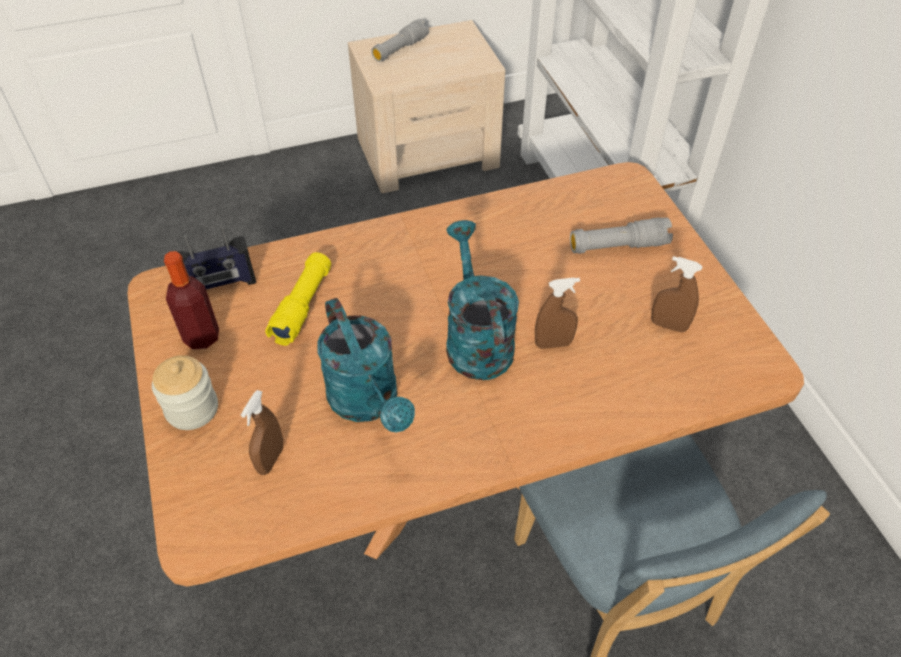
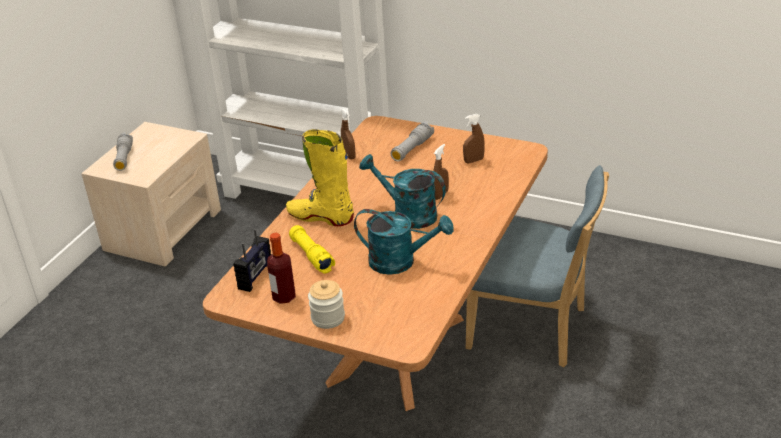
camera: 45 degrees left, 15 degrees down
brown spray bottle [241,390,284,475] -> brown spray bottle moved to [341,109,356,159]
none -> yellow boot [286,129,354,226]

